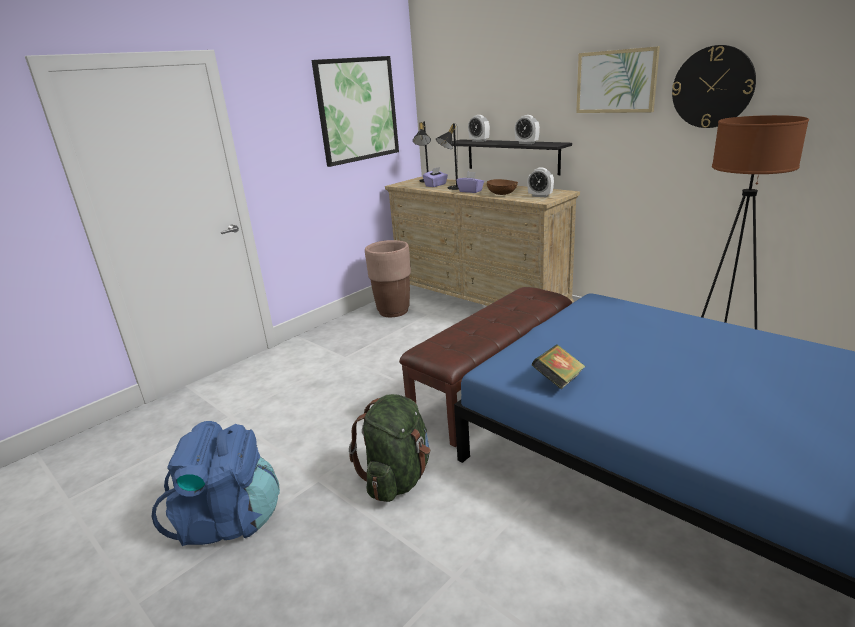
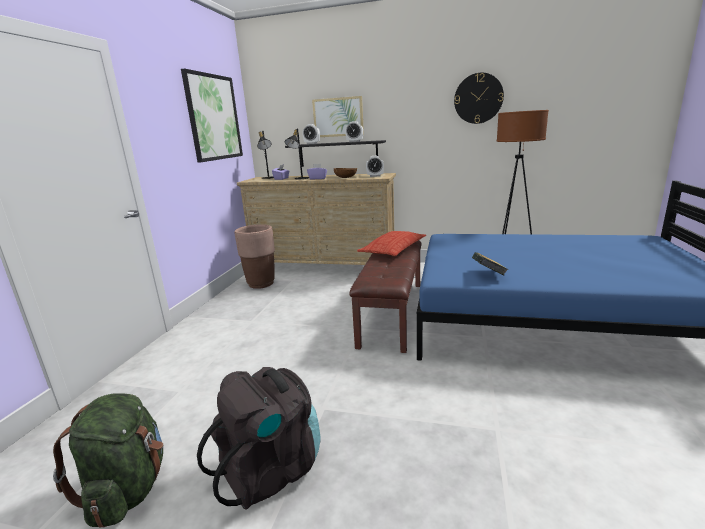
camera: 30 degrees left, 5 degrees down
blue backpack [151,421,280,546] -> black backpack [197,367,320,510]
green backpack [349,394,430,502] -> green backpack moved to [53,393,163,528]
picture [576,46,660,113] -> picture moved to [312,96,364,137]
none -> pillow [357,231,426,256]

